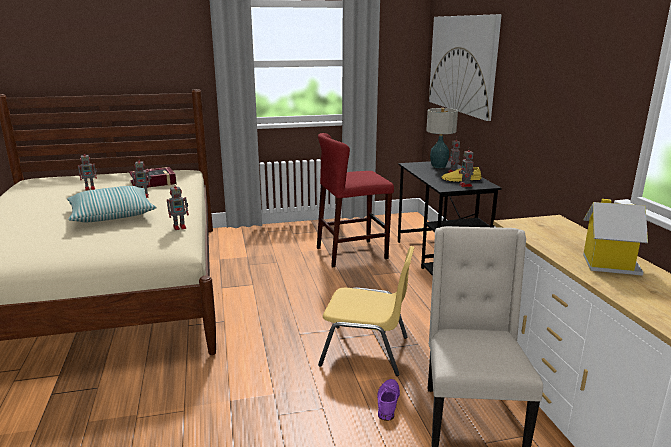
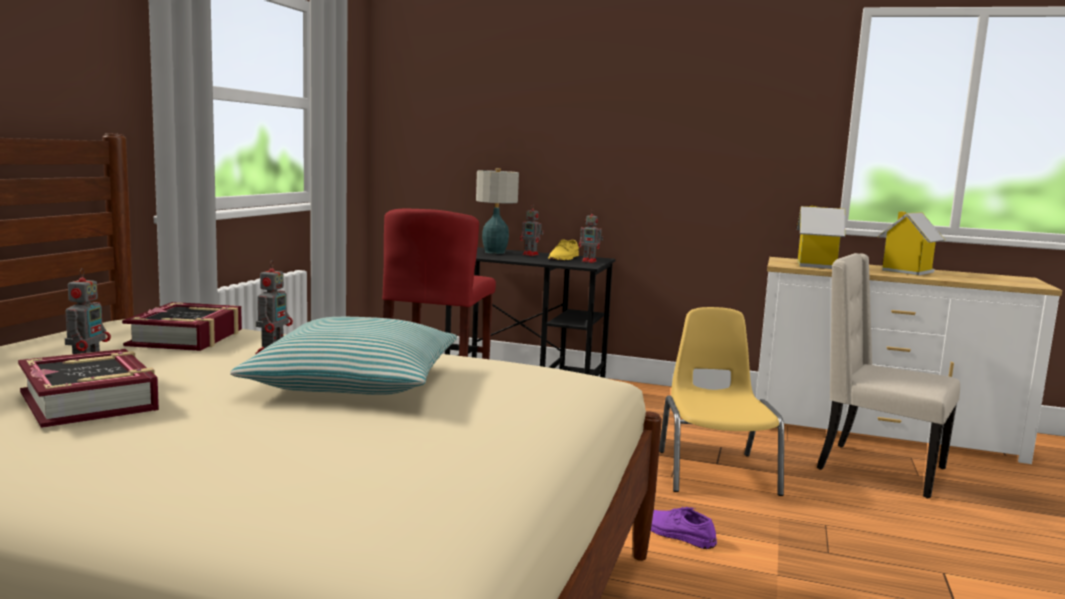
camera: 60 degrees left, 10 degrees down
toy robot [167,182,189,230] -> none
yellow chair [318,246,415,376] -> yellow chair turned 45 degrees counterclockwise [659,307,784,496]
purple shoe [377,379,400,421] -> purple shoe moved to [651,507,717,549]
picture [429,14,502,121] -> none
none -> book [18,349,159,428]
none -> toy house [797,206,845,269]

